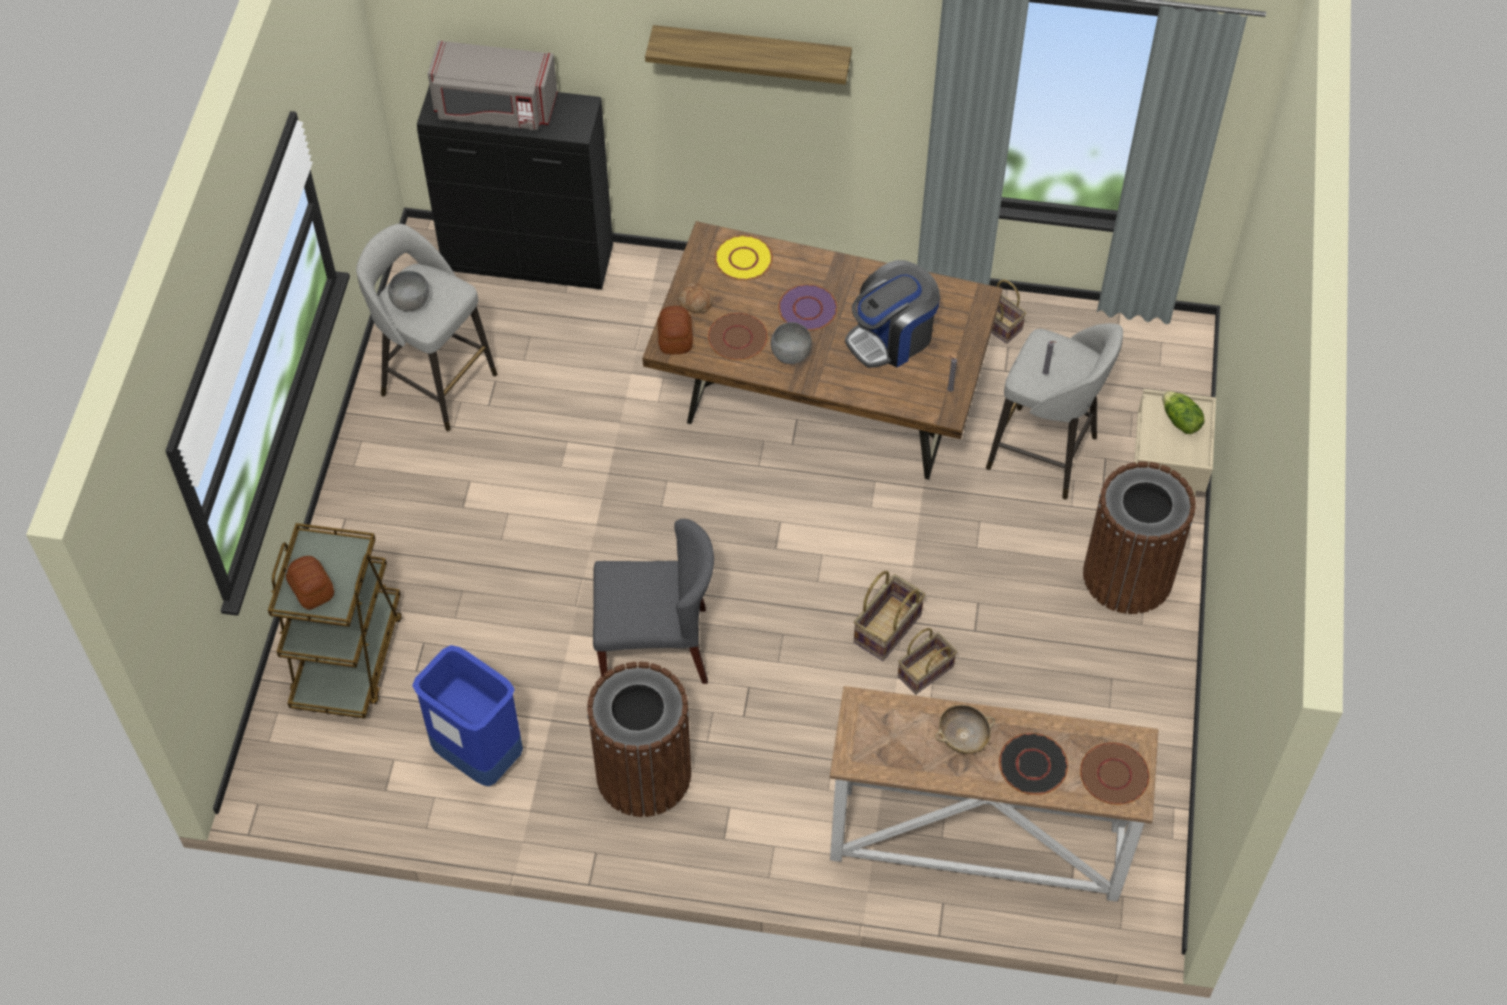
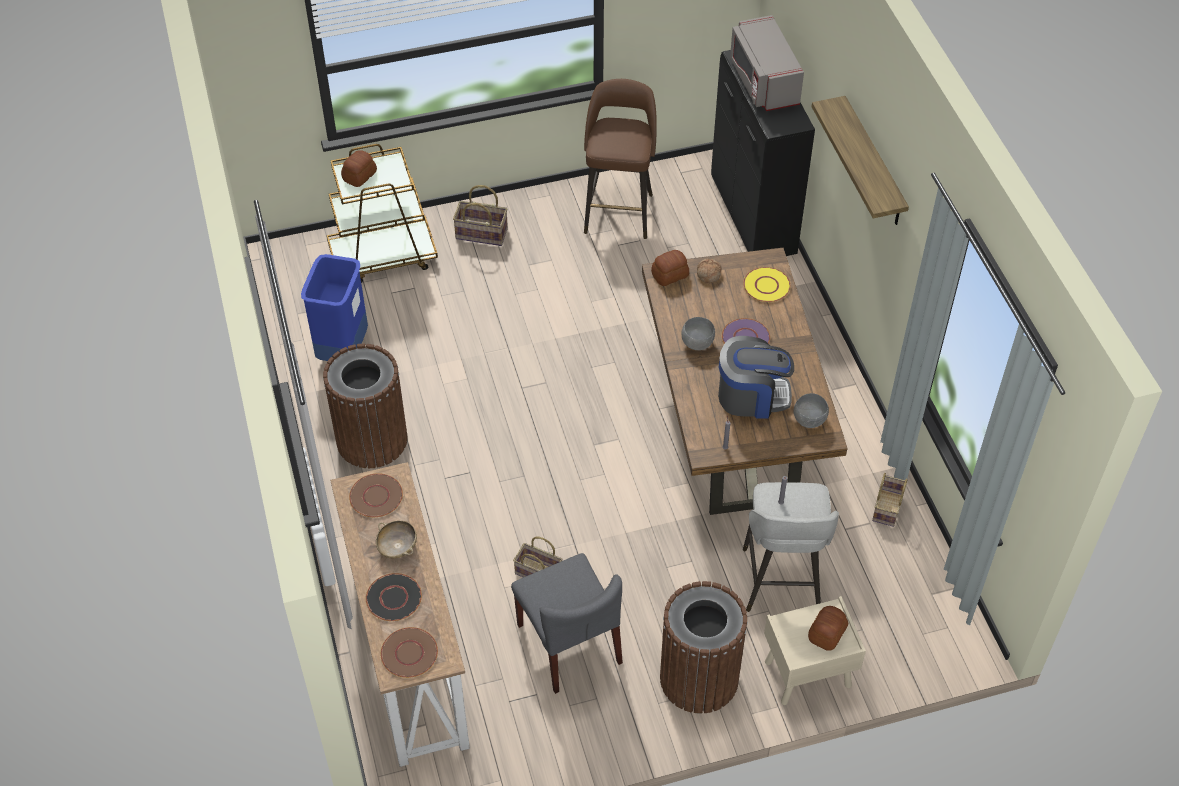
camera: 65 degrees right, 5 degrees down
grey stool [356,224,497,431] -> brown stool [584,79,657,239]
grey bowl [388,271,429,311] -> grey bowl moved to [793,393,829,428]
grey chair [593,519,714,684] -> grey chair moved to [511,553,623,694]
brown plate [708,313,768,360] -> brown plate moved to [349,473,403,517]
coffee machine [845,260,940,368] -> coffee machine turned 150 degrees clockwise [718,336,794,419]
basket [854,571,925,661] -> basket moved to [453,185,508,246]
lettuce [1162,391,1205,434] -> bread [808,606,848,651]

